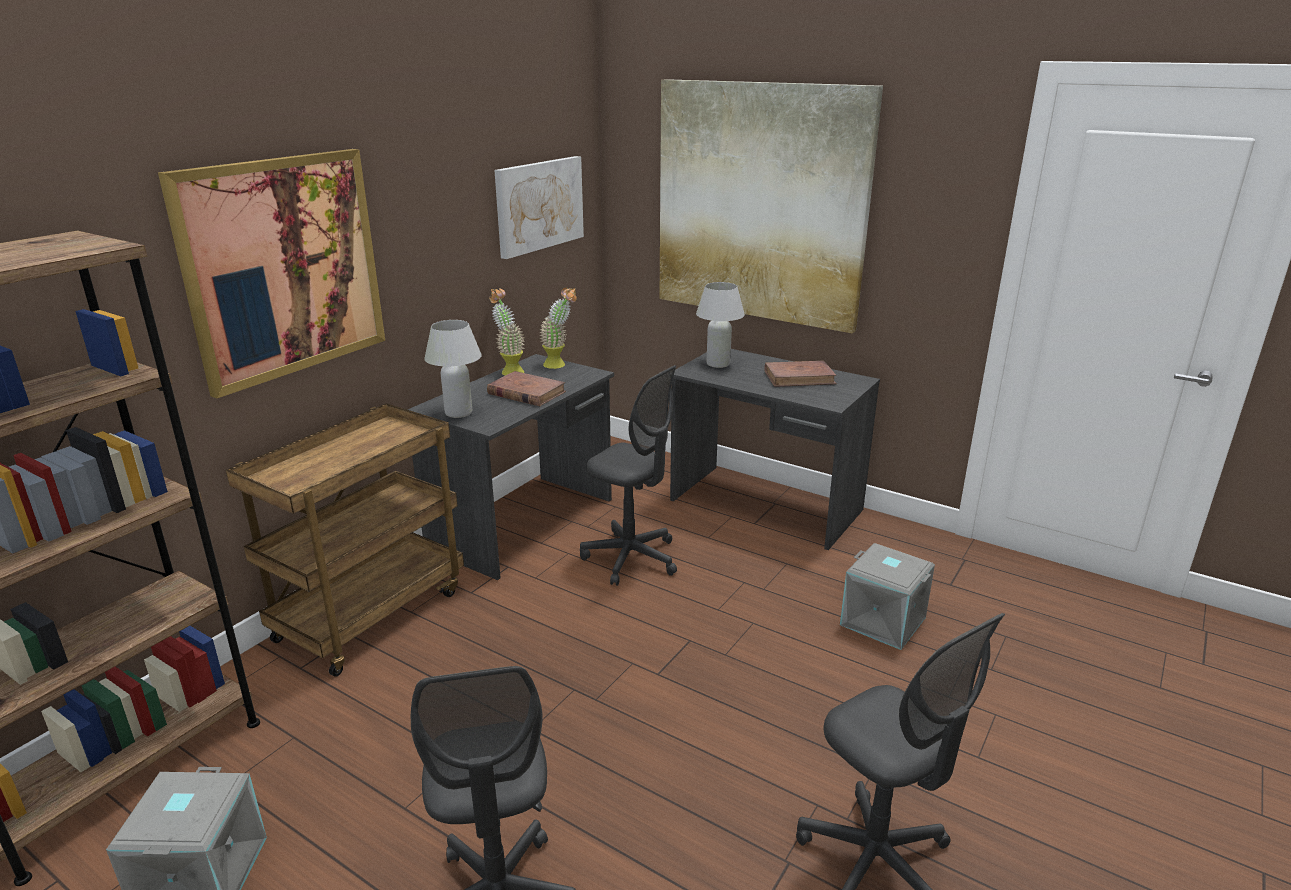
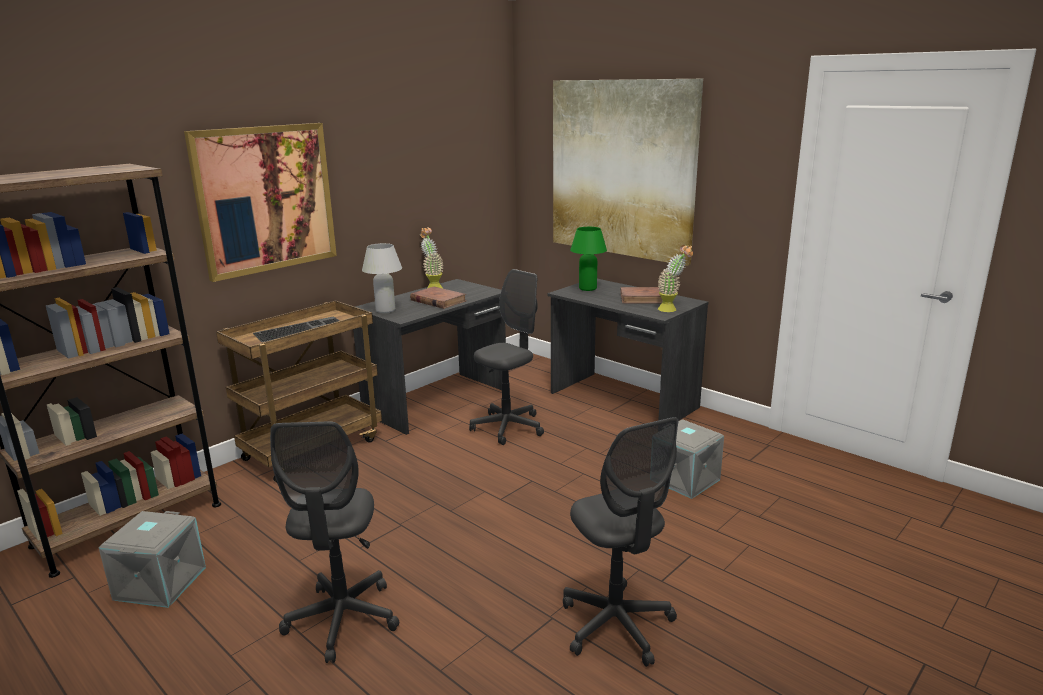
camera: 10 degrees right, 5 degrees down
picture [494,156,584,259] -> none
potted plant [540,287,577,369] -> potted plant moved to [658,245,693,312]
grey office chair [580,365,677,586] -> grey office chair turned 90 degrees counterclockwise [469,269,544,445]
white table lamp [696,282,745,368] -> green table lamp [570,227,607,291]
none -> keyboard [253,316,339,342]

